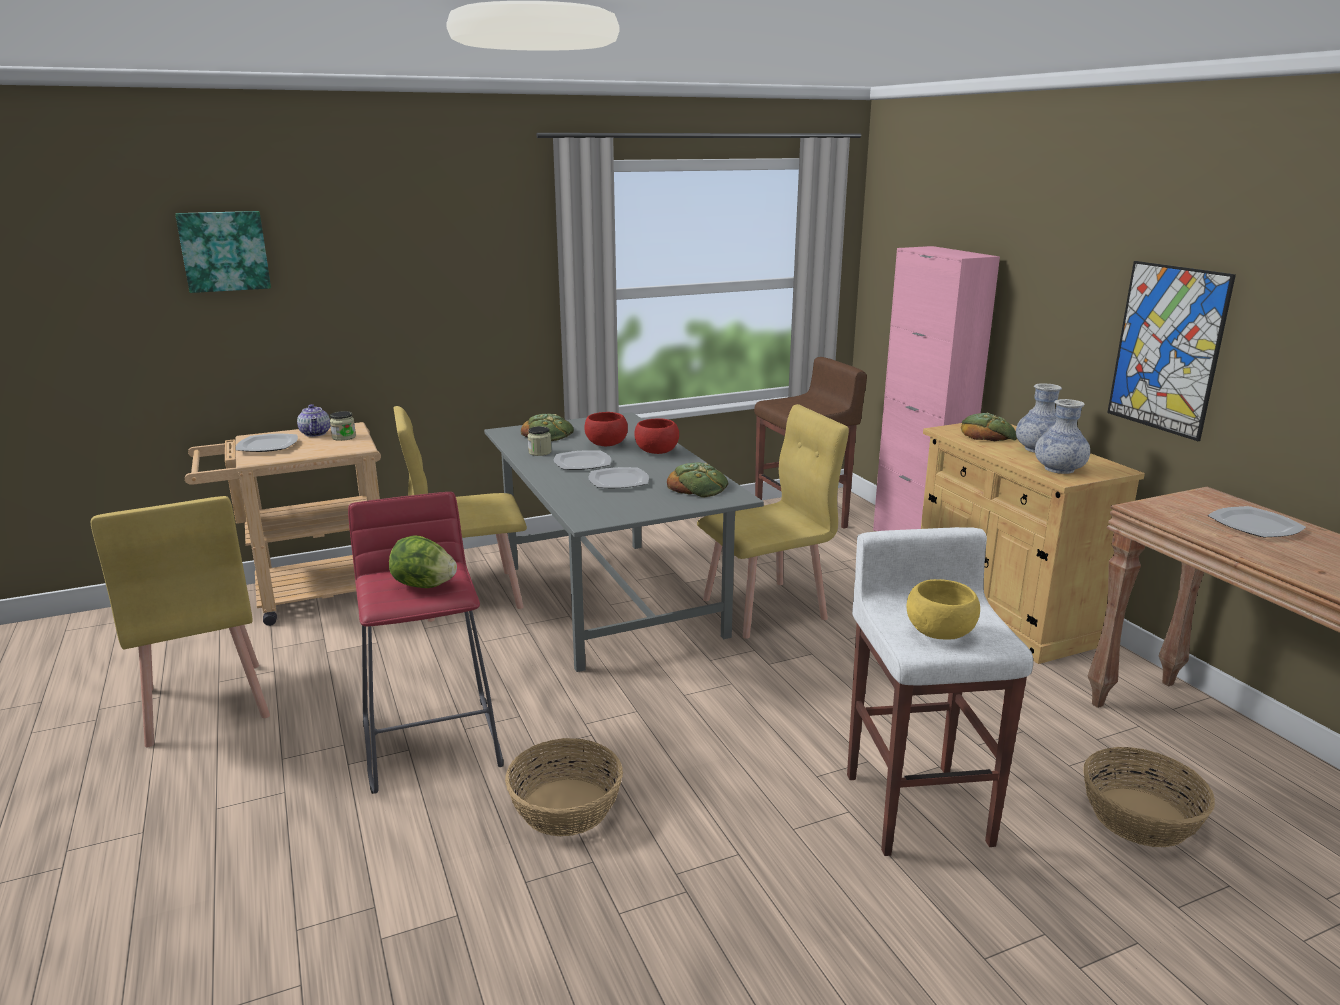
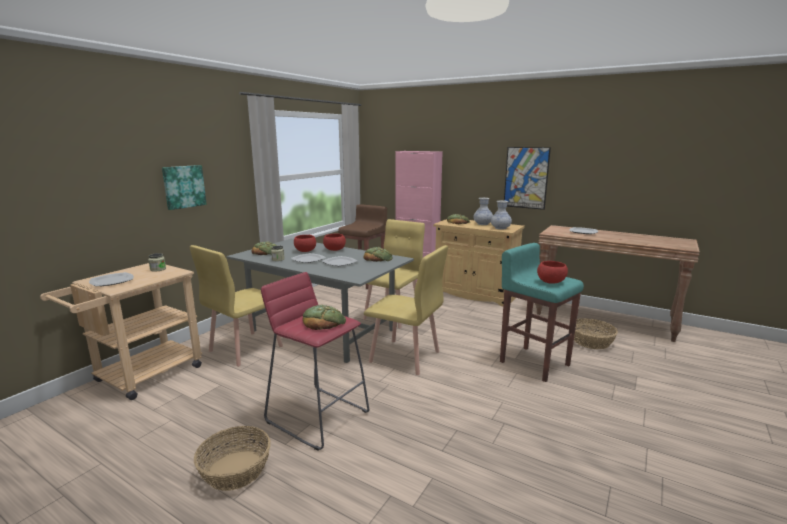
camera: 35 degrees left, 5 degrees down
yellow chair [91,496,270,747] -> yellow chair moved to [364,245,448,375]
picture [175,211,271,293] -> picture moved to [162,165,207,210]
teapot [297,404,330,437] -> none
lettuce [389,535,457,588] -> bread [303,304,346,330]
basket [505,738,623,836] -> basket moved to [194,426,271,491]
white stool [847,527,1033,856] -> turquoise stool [500,243,584,382]
yellow bowl [907,579,980,640] -> red bowl [537,261,568,284]

